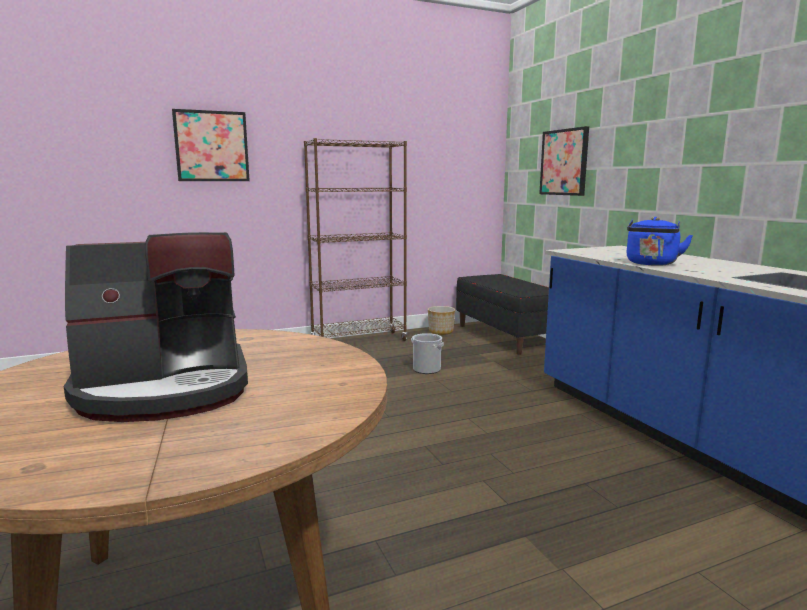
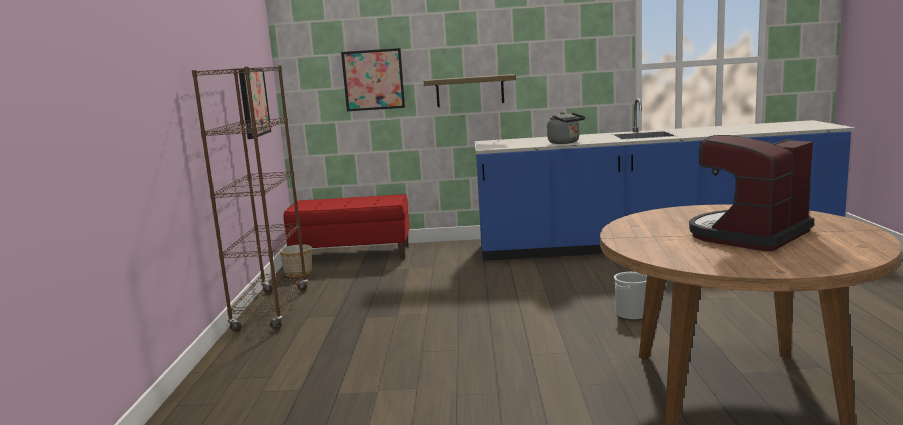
camera: 65 degrees left, 0 degrees up
coffee machine [64,232,248,422] -> coffee machine turned 135 degrees counterclockwise [689,135,814,251]
picture [172,109,250,181] -> picture moved to [239,69,271,139]
bucket [411,333,444,374] -> bucket moved to [614,272,647,320]
black bench [456,274,549,355] -> red bench [284,194,410,259]
blue kettle [627,217,693,266] -> grey kettle [547,112,585,144]
none -> shelf [424,74,516,107]

